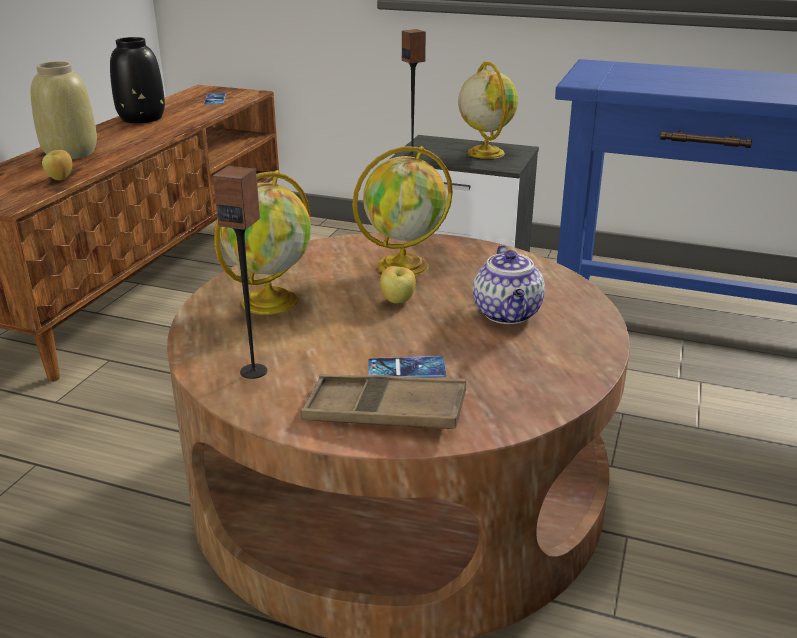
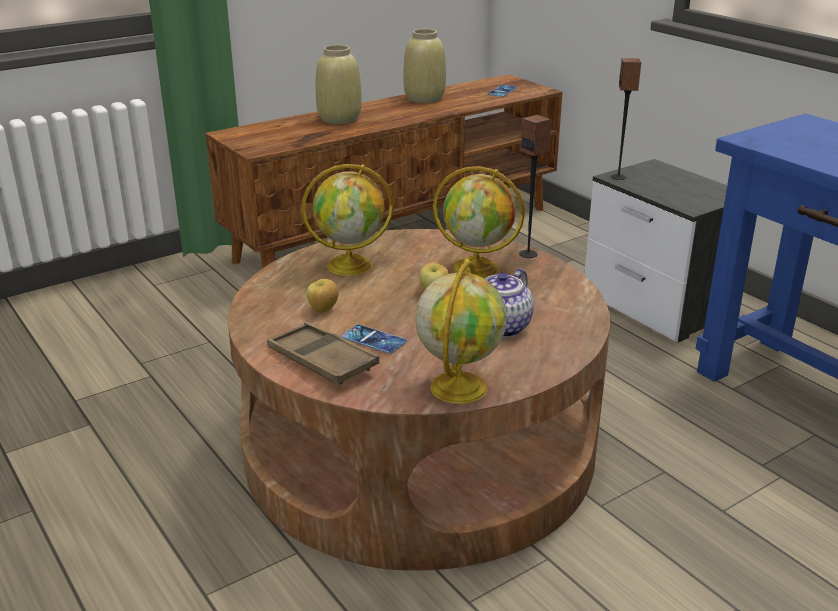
camera: 35 degrees right, 0 degrees up
apple [42,150,72,181] -> apple moved to [307,279,339,313]
black vase [110,37,165,123] -> beige vase [403,29,446,103]
speaker [213,166,267,379] -> speaker moved to [519,115,552,258]
globe [458,61,518,159] -> globe moved to [415,259,507,404]

